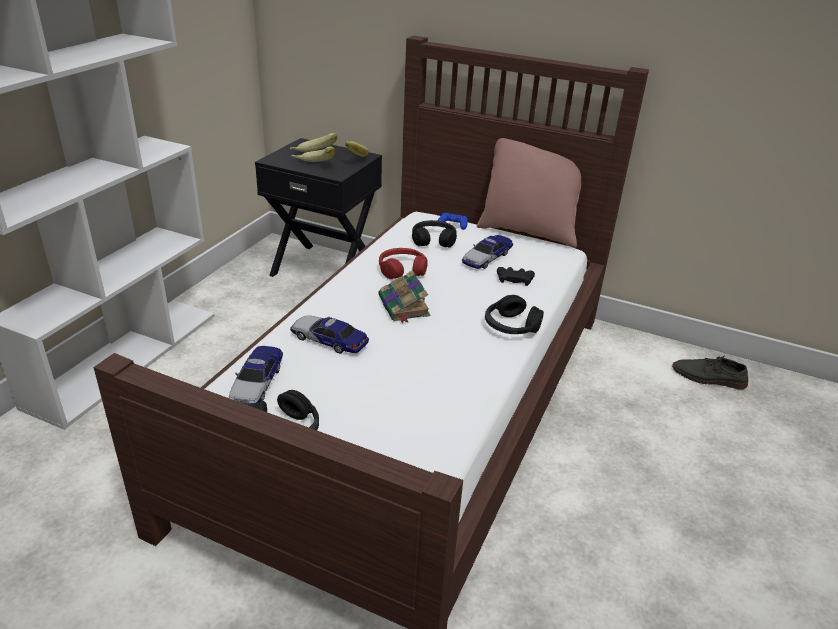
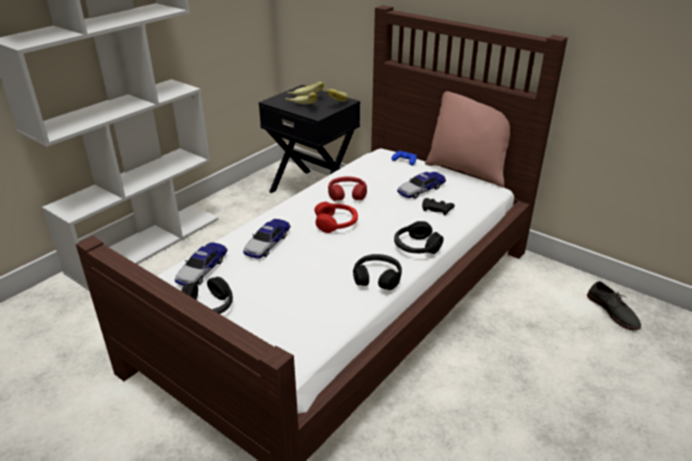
camera: 15 degrees right, 0 degrees up
toy car [290,315,369,354] -> toy car turned 105 degrees counterclockwise [243,219,290,259]
book [378,270,430,323] -> red headphones [314,202,358,233]
black headphones [412,220,457,248] -> black headphones moved to [353,254,402,290]
grey shoe [672,356,748,390] -> grey shoe turned 150 degrees counterclockwise [587,281,641,331]

